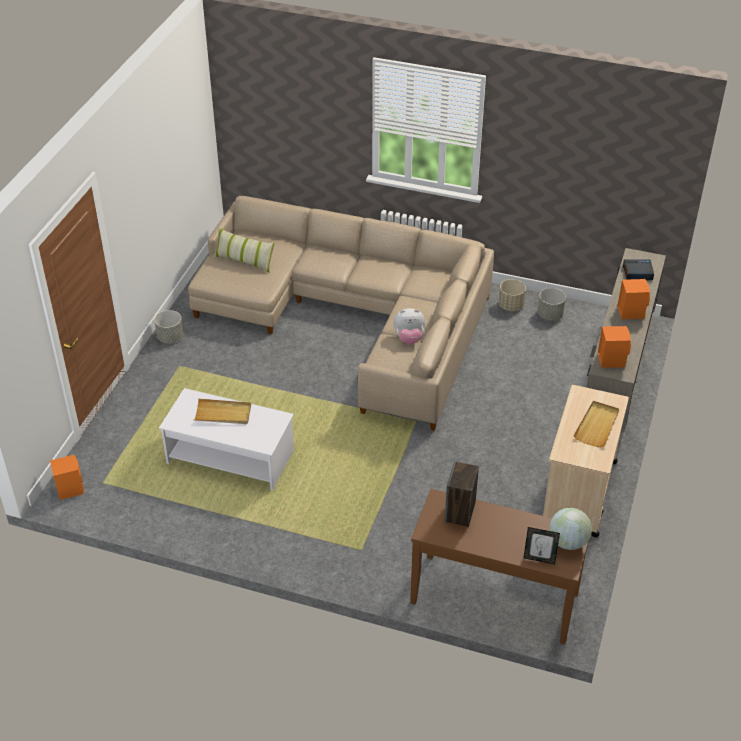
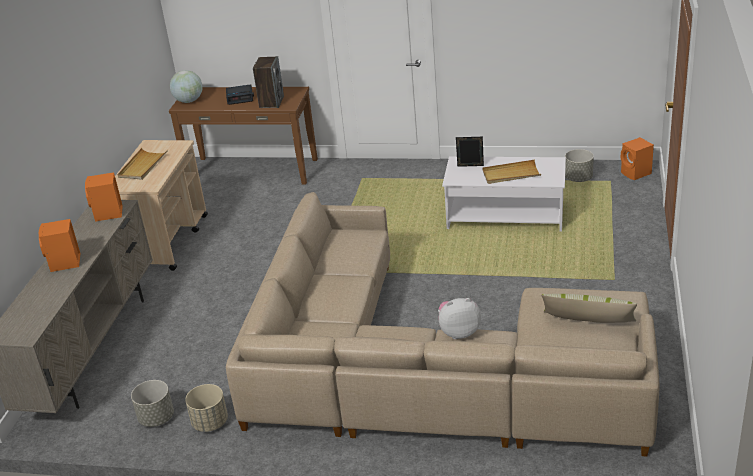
camera: 175 degrees right, 10 degrees down
grey planter [154,310,183,344] -> grey planter moved to [565,149,594,182]
plush toy [394,308,425,344] -> plush toy moved to [438,298,481,339]
picture frame [524,527,560,564] -> picture frame moved to [456,137,484,167]
alarm clock [623,259,654,280] -> alarm clock moved to [226,84,254,105]

